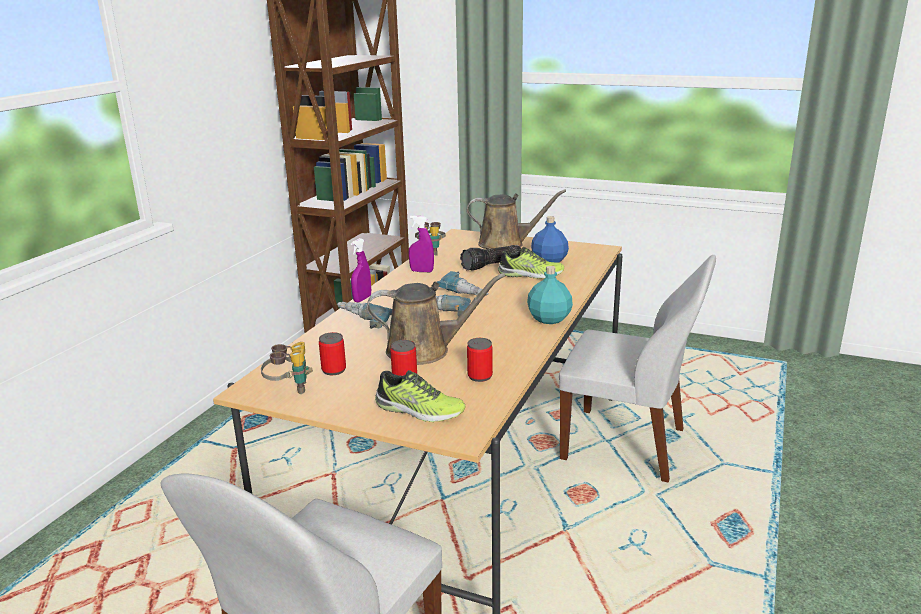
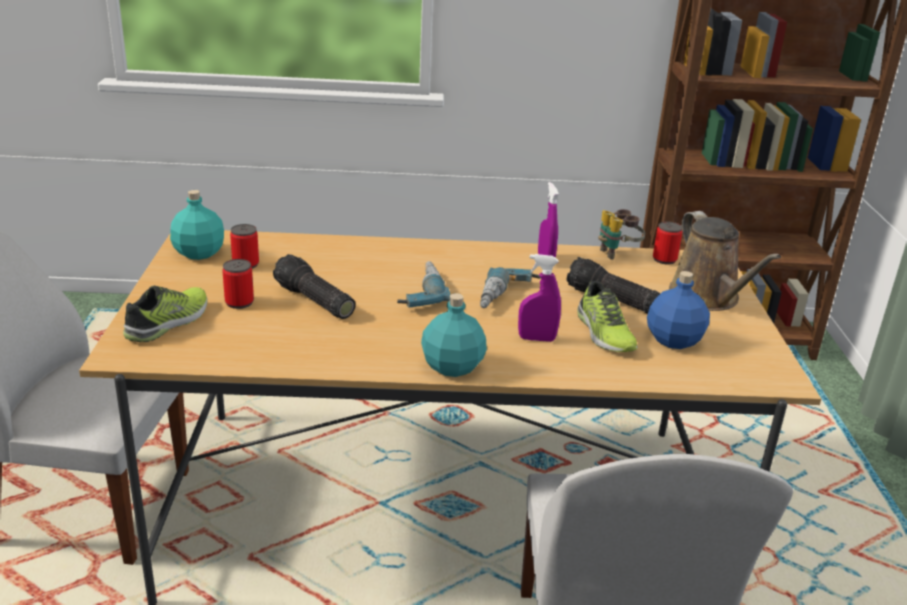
camera: 65 degrees right, 5 degrees up
binoculars [261,342,313,394] -> turquoise bottle [170,190,224,260]
power drill [337,302,392,329] -> none
purple spray bottle [351,238,371,303] -> purple spray bottle moved to [518,254,561,342]
brown watering can [367,273,505,365] -> flashlight [273,254,356,319]
shoe [375,370,465,422] -> shoe turned 150 degrees counterclockwise [123,286,208,342]
can [467,338,493,382] -> can moved to [653,221,682,265]

